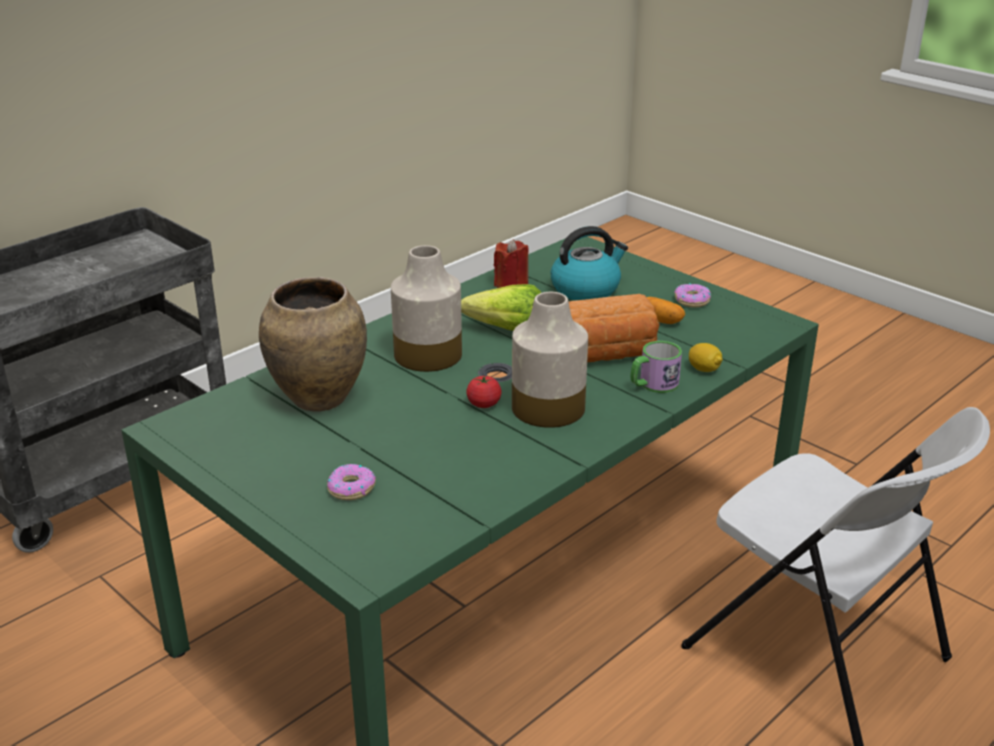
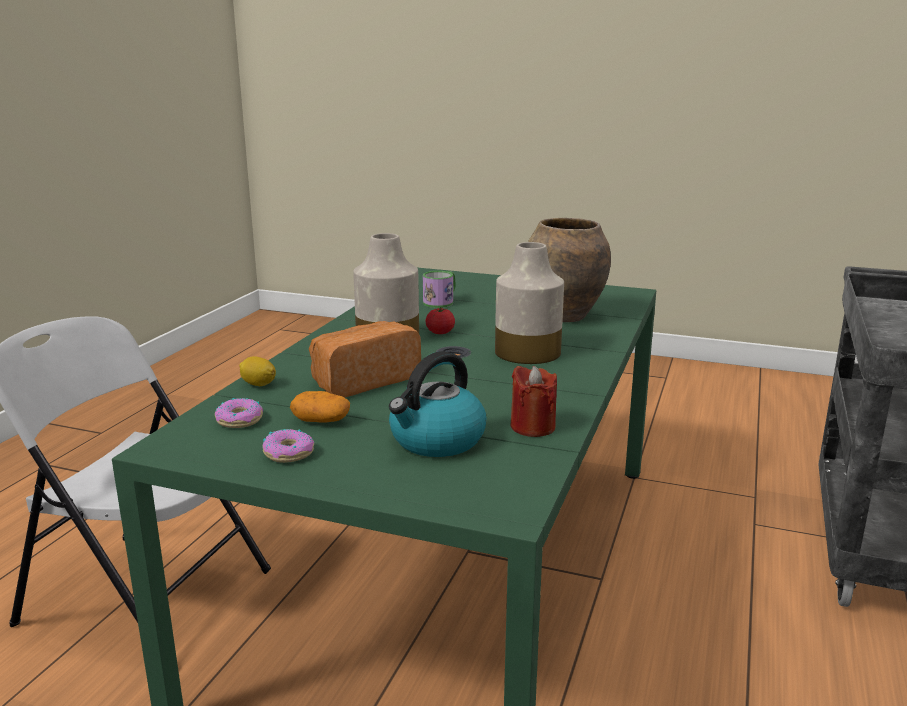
camera: 155 degrees right, 10 degrees down
donut [327,464,376,500] -> donut moved to [215,398,263,428]
lettuce [461,284,541,331] -> none
mug [631,341,682,393] -> mug moved to [423,271,455,308]

